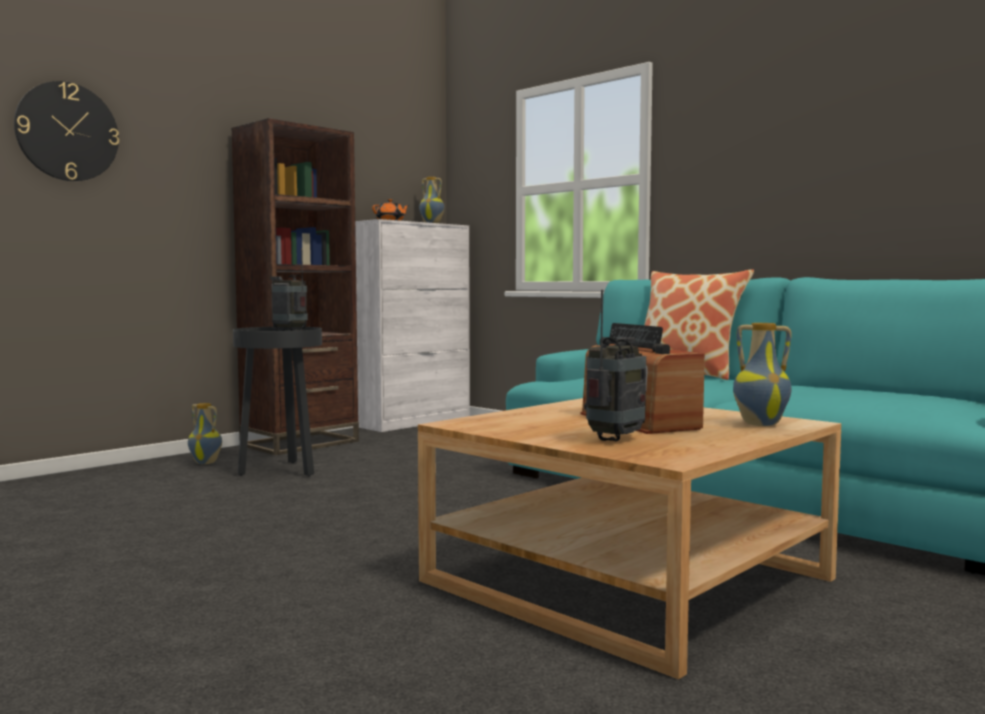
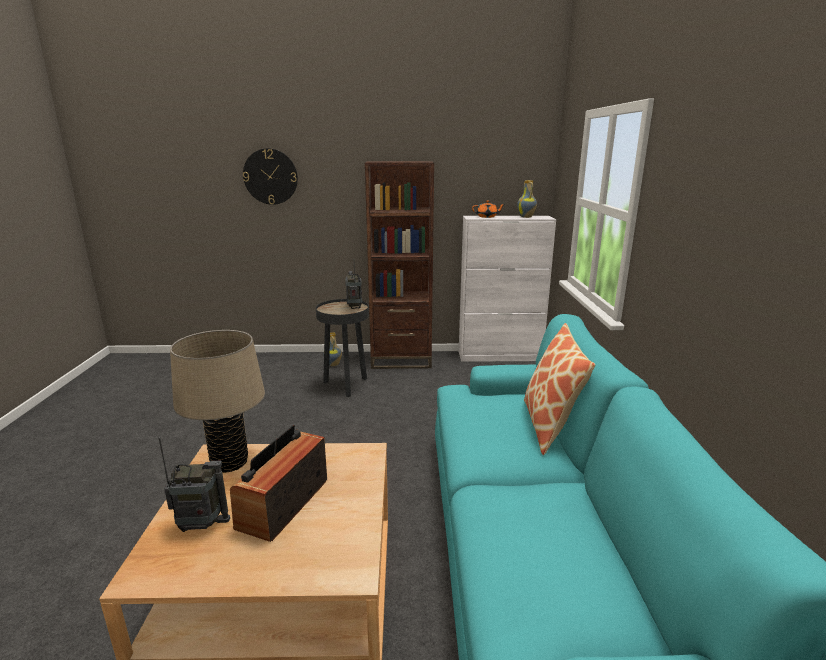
camera: 45 degrees right, 15 degrees up
vase [733,323,792,426] -> none
none -> beige table lamp [170,330,265,473]

